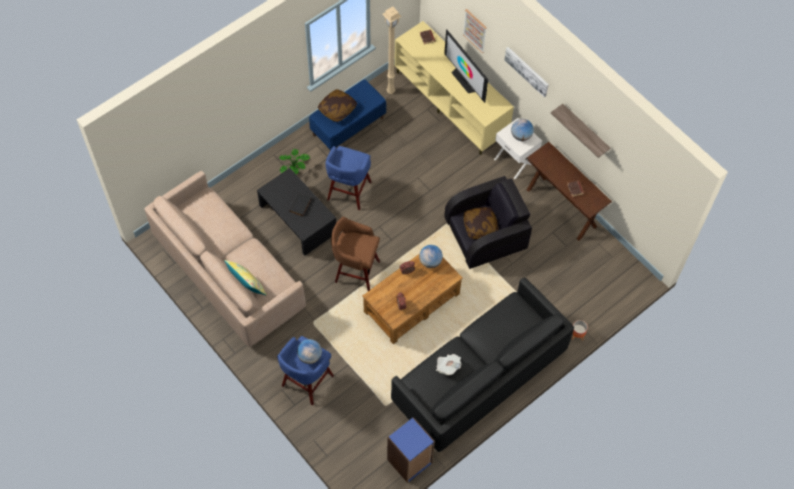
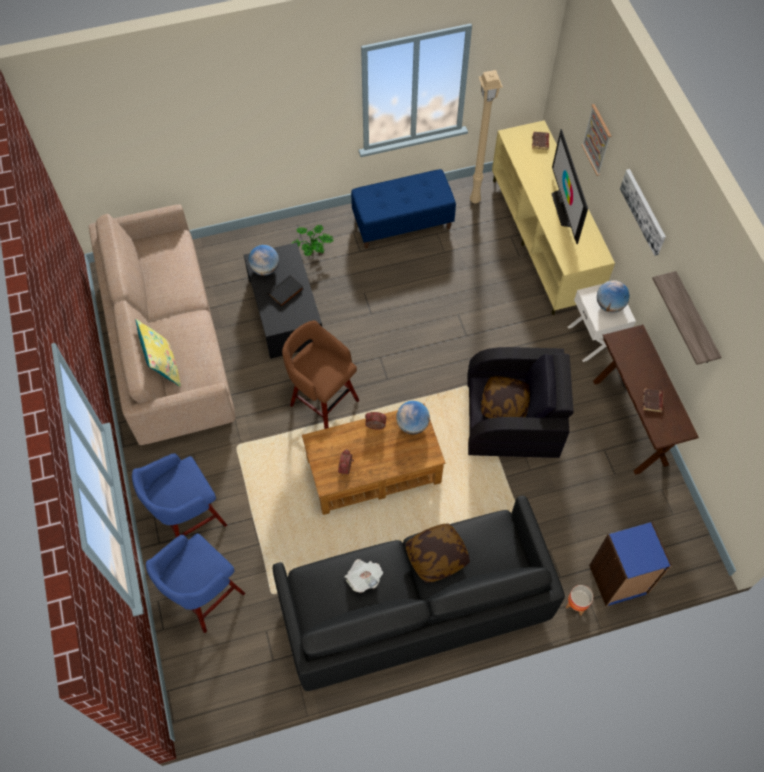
camera: 25 degrees right, 0 degrees up
globe [297,339,322,364] -> globe moved to [248,245,279,276]
pillow [318,89,357,122] -> pillow moved to [406,523,470,583]
blue stool [325,146,371,210] -> blue stool moved to [146,533,245,633]
blue bookcase [387,417,435,483] -> blue bookcase moved to [589,522,672,606]

